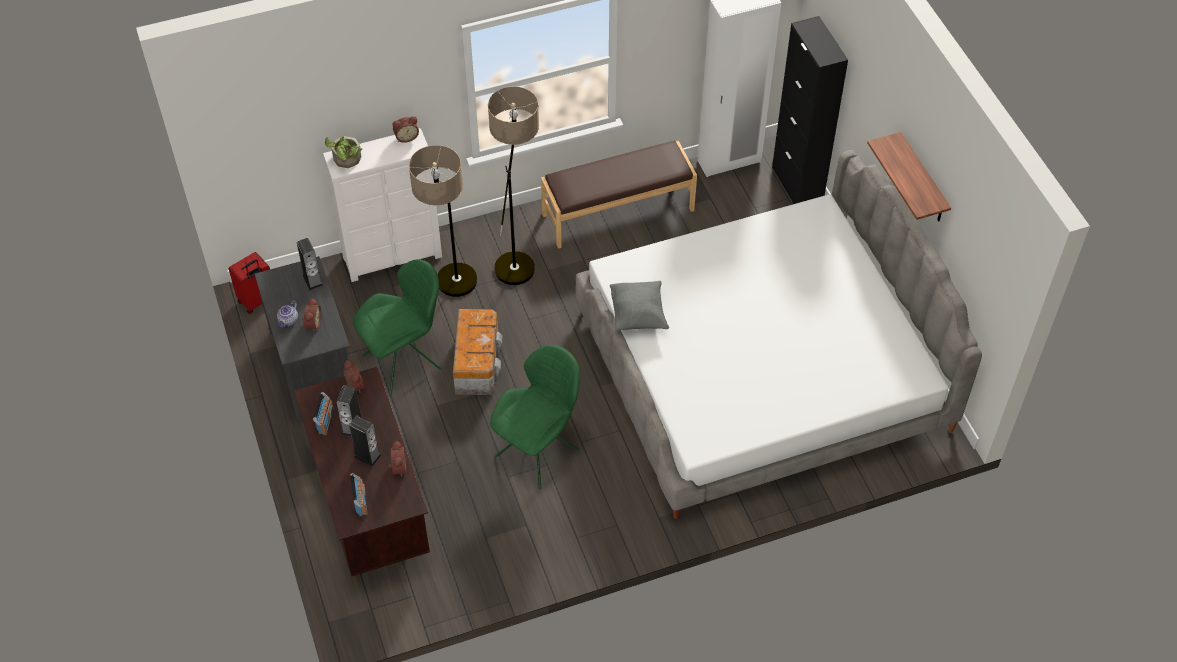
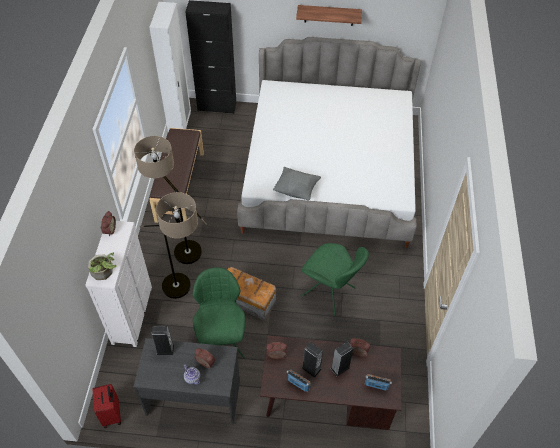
camera: 65 degrees left, 0 degrees up
green chair [490,345,580,489] -> green chair turned 150 degrees clockwise [302,243,369,316]

